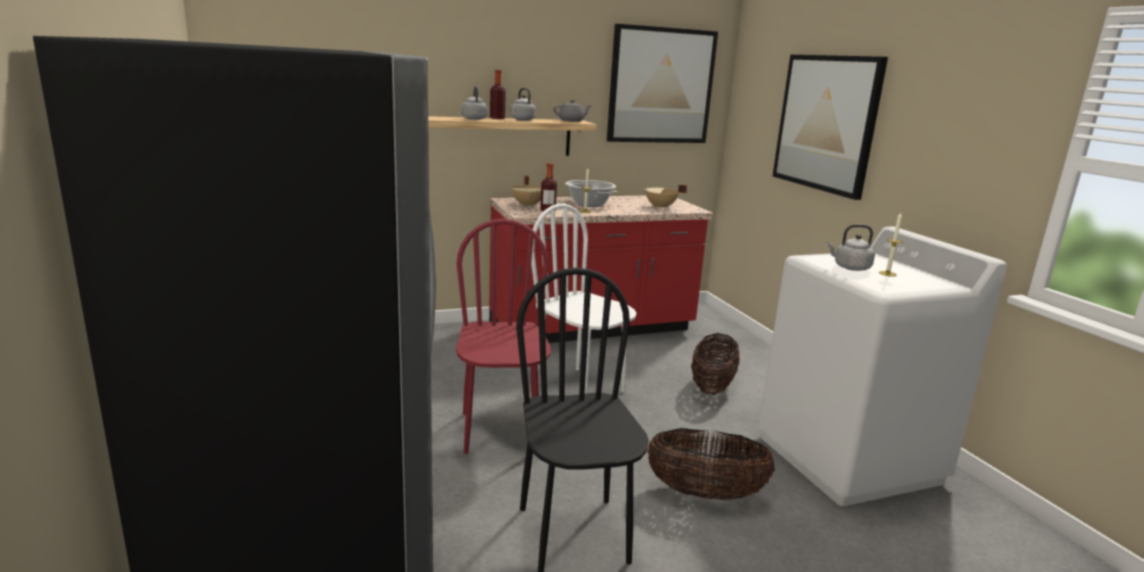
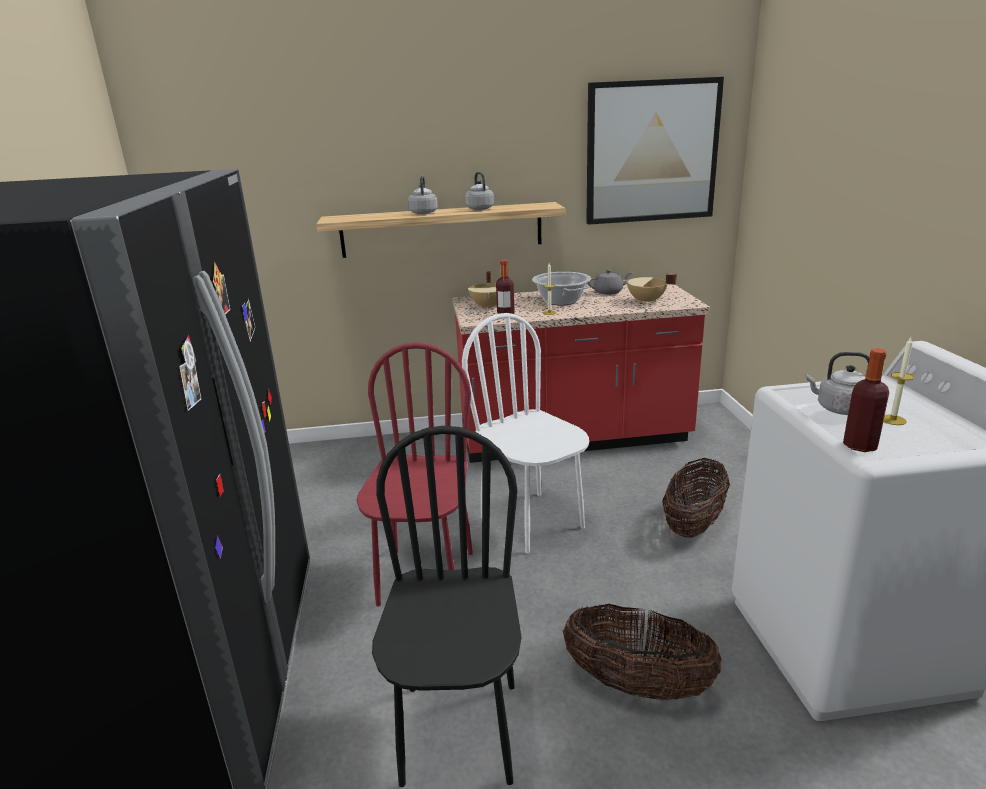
camera: 15 degrees right, 5 degrees up
bottle [490,70,506,119] -> bottle moved to [843,348,889,452]
grey teapot [553,100,592,122] -> grey teapot moved to [588,269,632,295]
picture [773,55,888,200] -> none

